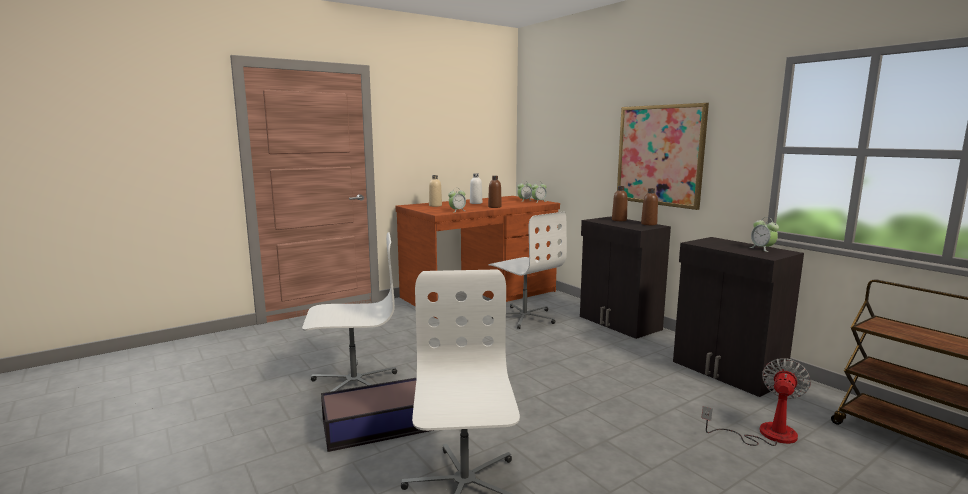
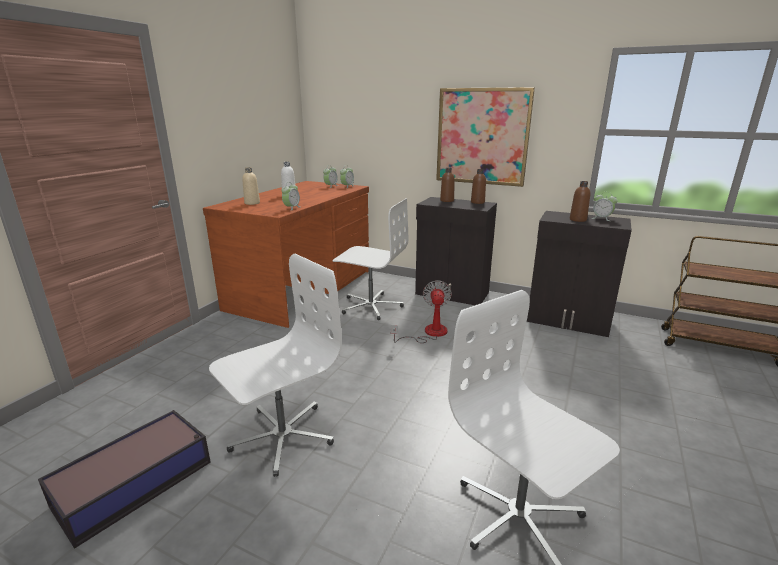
camera: 30 degrees left, 10 degrees up
storage box [321,377,434,452] -> storage box moved to [38,410,211,549]
brown bottle [488,176,502,208] -> brown bottle moved to [570,181,590,222]
fan [702,358,811,446] -> fan moved to [391,280,452,343]

